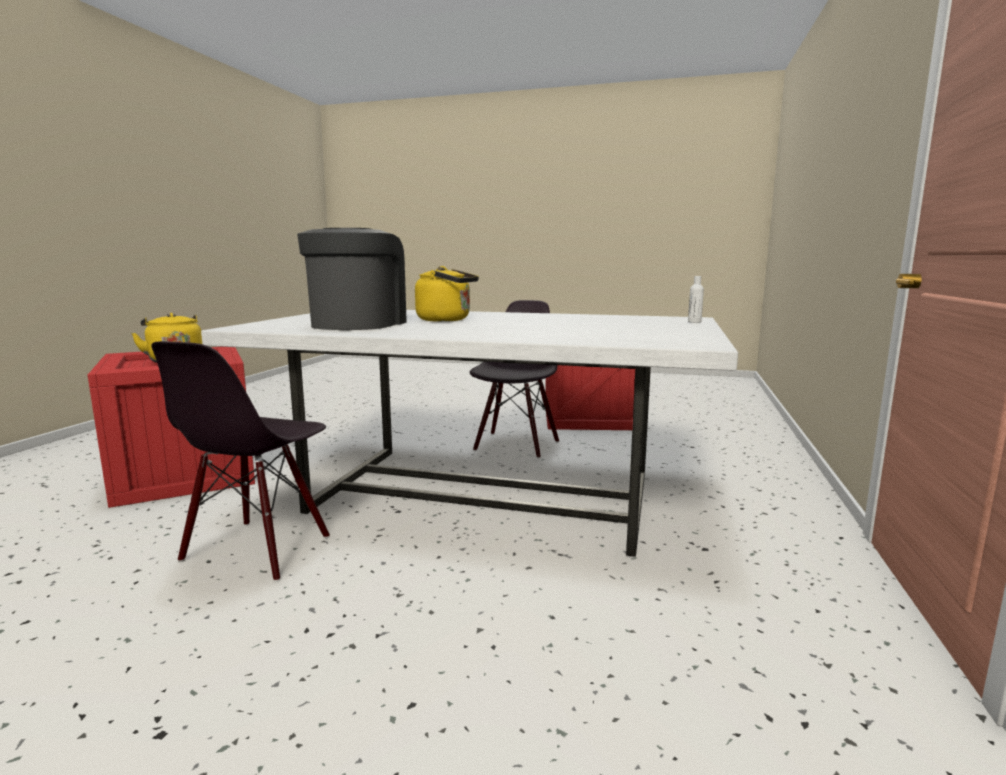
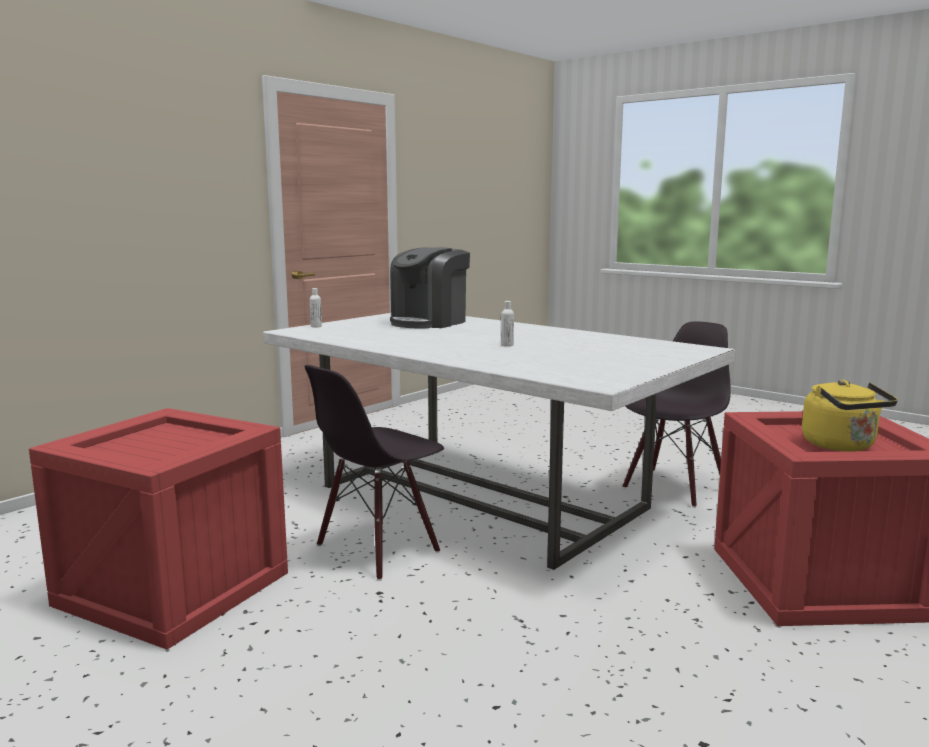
camera: 155 degrees left, 0 degrees up
coffee machine [297,228,407,330] -> coffee machine moved to [390,247,470,329]
yellow kettle [415,266,479,322] -> white bottle [501,301,514,346]

